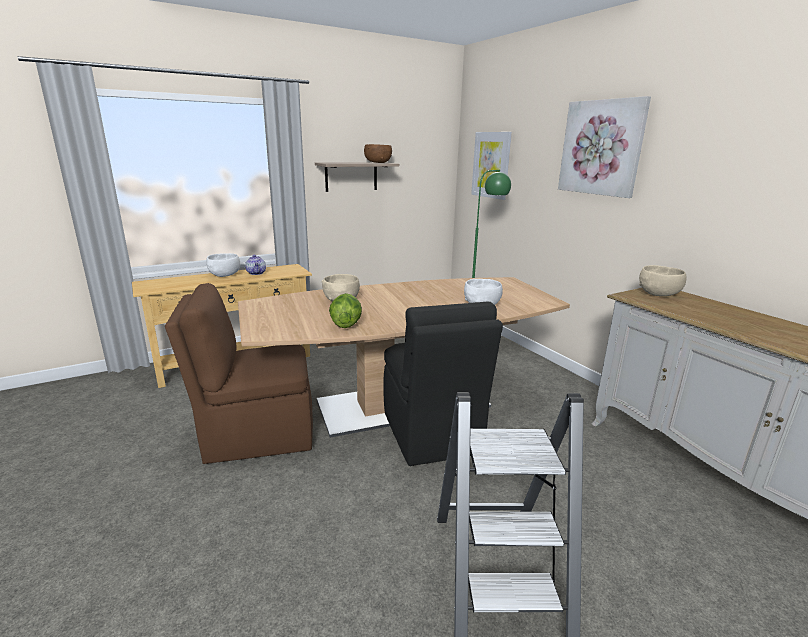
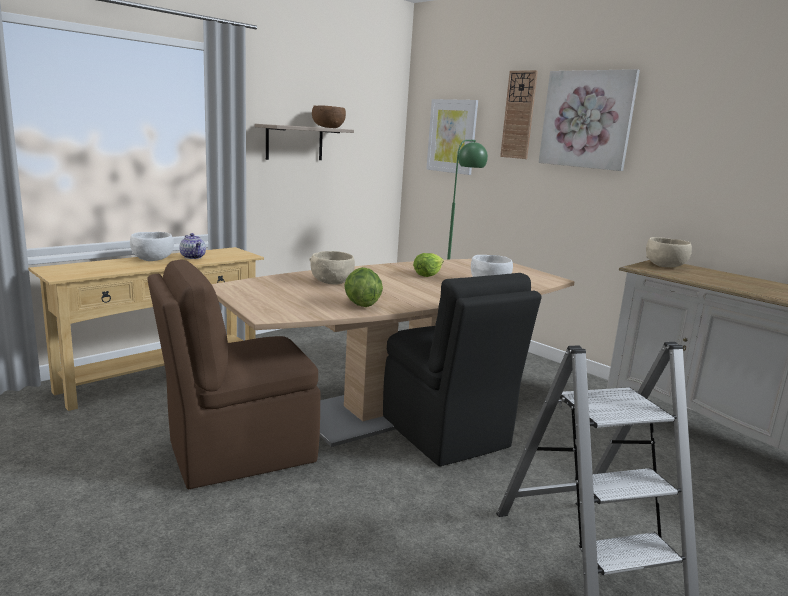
camera: 15 degrees left, 5 degrees down
none -> lettuce [413,253,444,277]
none -> wall clock [500,70,538,159]

